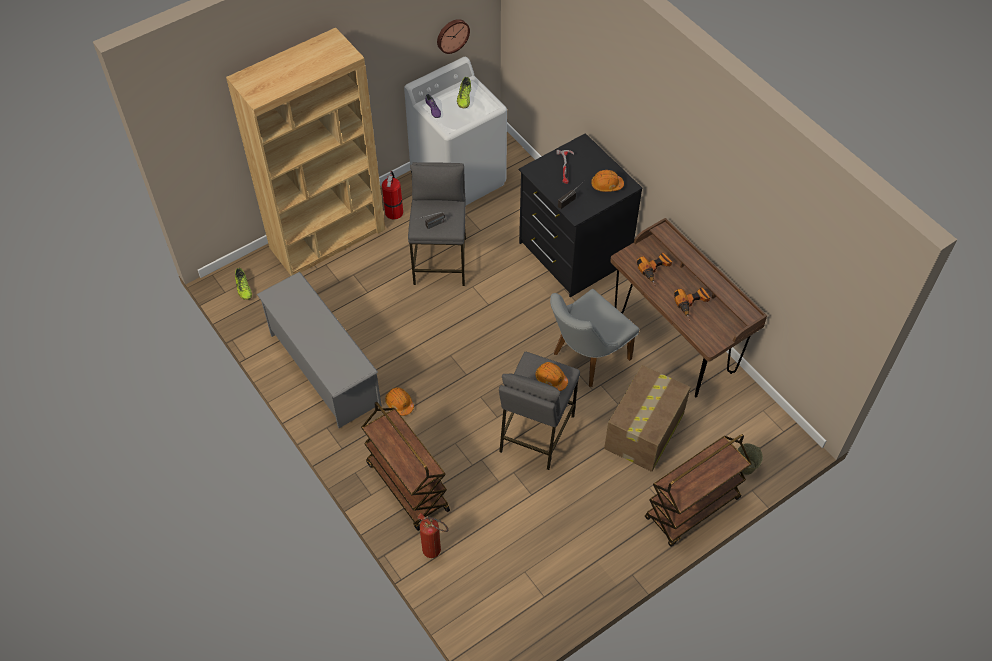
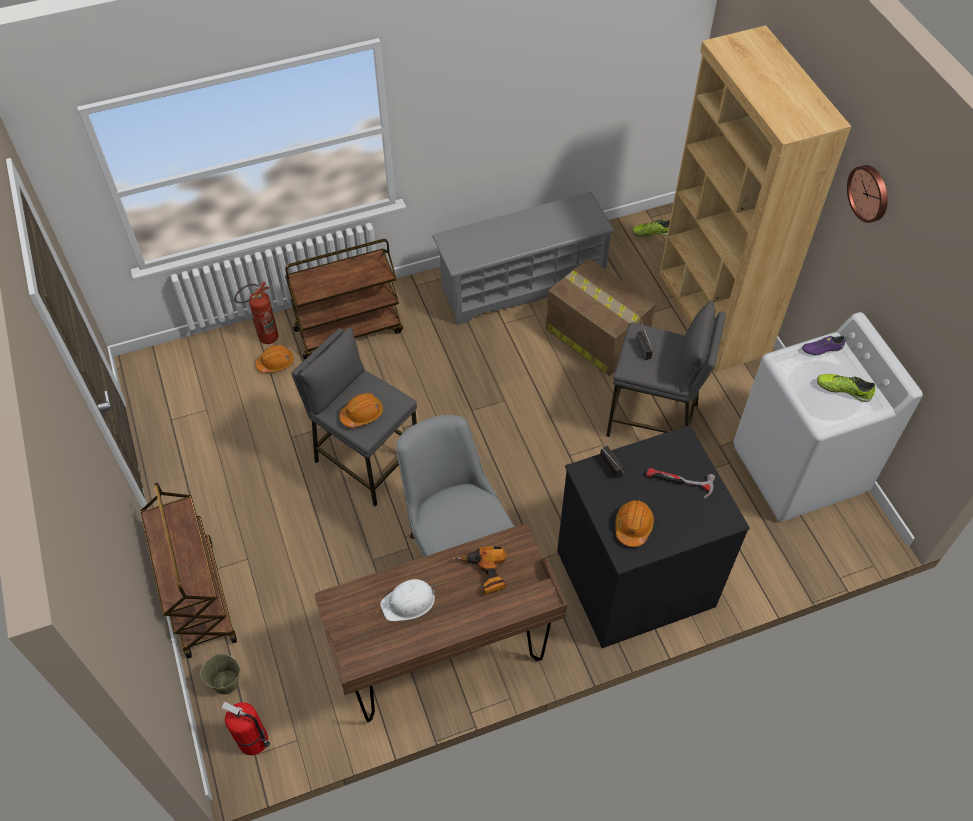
camera: 105 degrees right, 0 degrees up
fire extinguisher [382,171,403,220] -> fire extinguisher moved to [221,701,270,755]
orange hard hat [385,387,414,416] -> orange hard hat moved to [256,345,294,373]
wall clock [437,19,470,54] -> wall clock moved to [847,165,888,223]
cardboard box [604,365,691,472] -> cardboard box moved to [546,258,656,376]
power drill [674,287,710,321] -> white hard hat [380,579,436,621]

